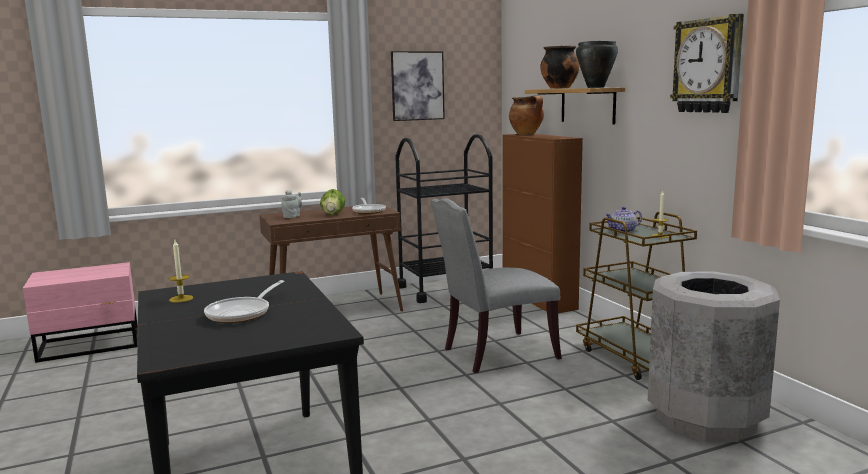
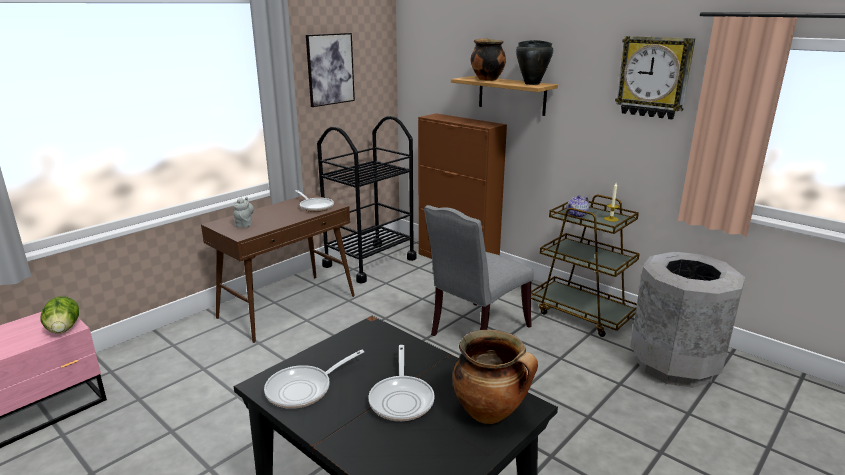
camera: 25 degrees left, 10 degrees up
candle [169,240,193,303] -> frying pan [264,349,364,409]
lettuce [320,189,345,215] -> lettuce moved to [41,296,79,333]
cooking pot [509,95,544,134] -> cooking pot moved to [452,330,538,424]

